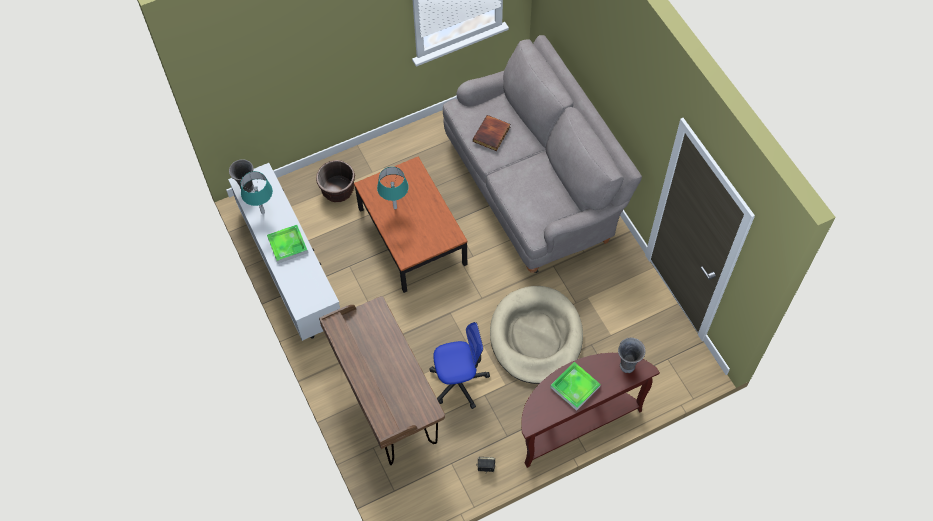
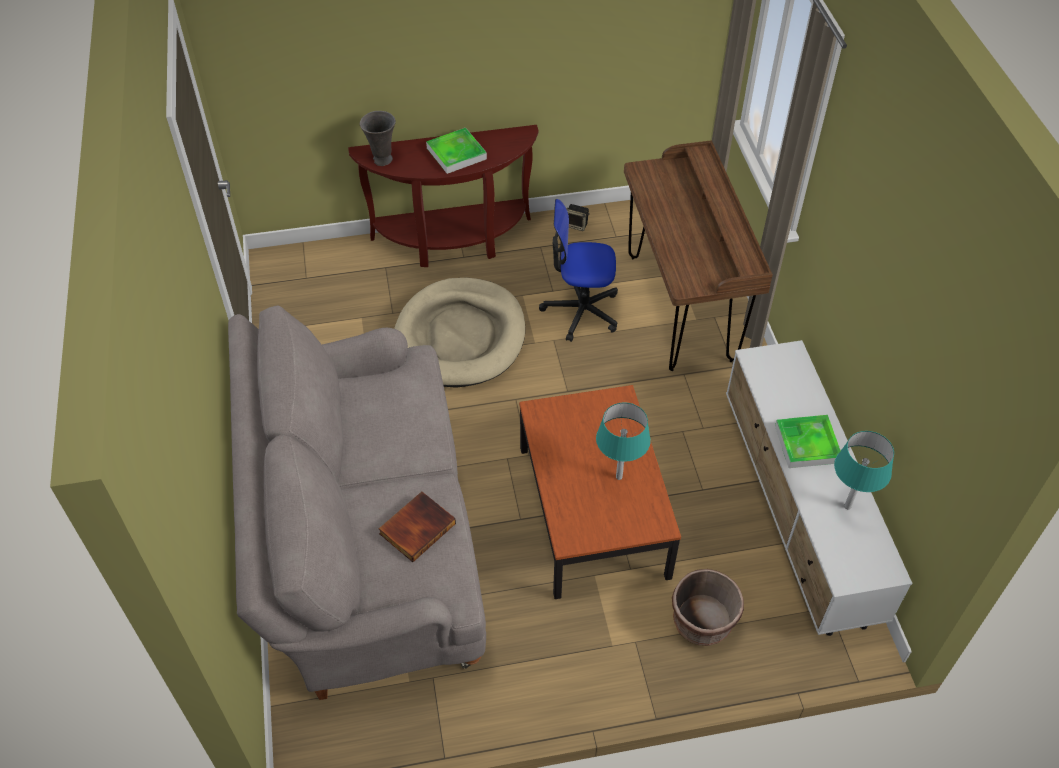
camera: 165 degrees left, 10 degrees down
grey vase [229,159,254,193] -> none

